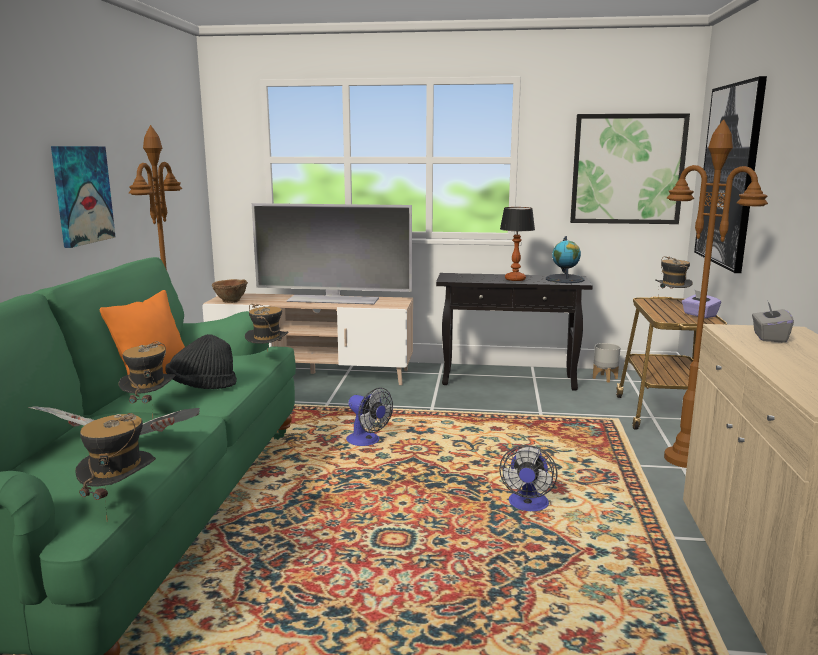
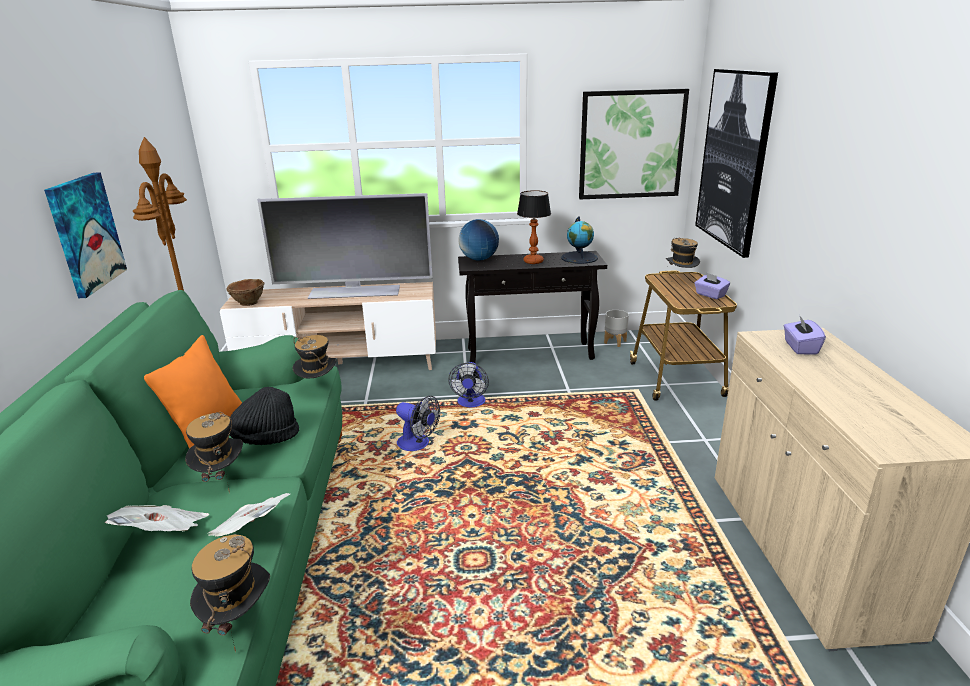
camera: 10 degrees left, 10 degrees up
fan [499,445,558,511] -> fan moved to [448,362,489,407]
brown floor lamp [664,119,768,468] -> none
grey tissue box [752,302,794,343] -> purple tissue box [784,316,826,355]
none -> globe [458,219,499,260]

